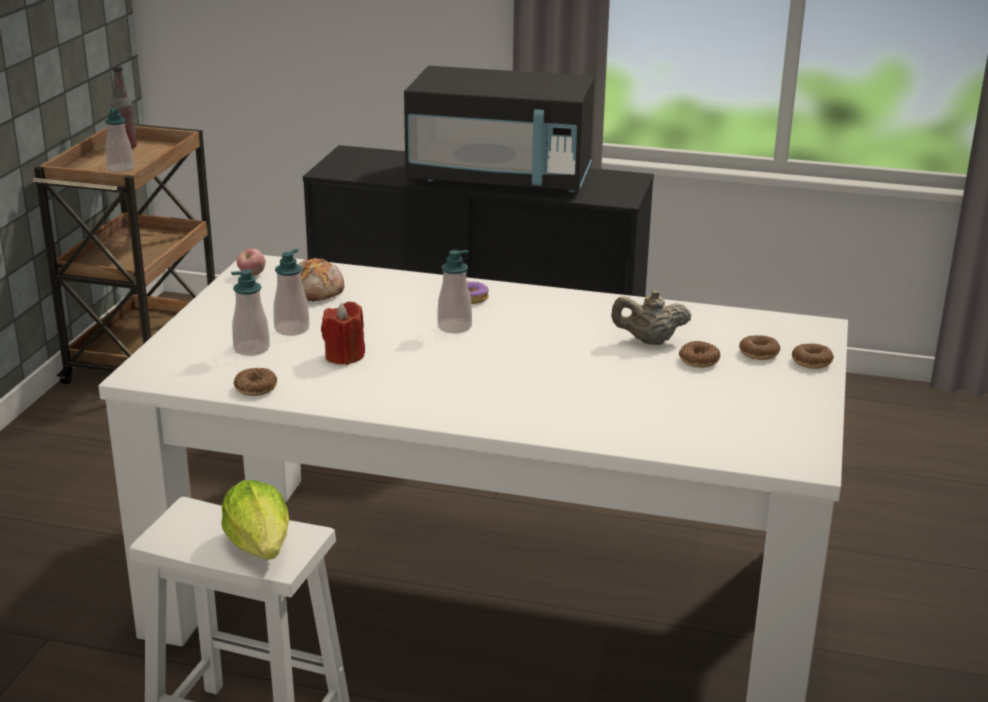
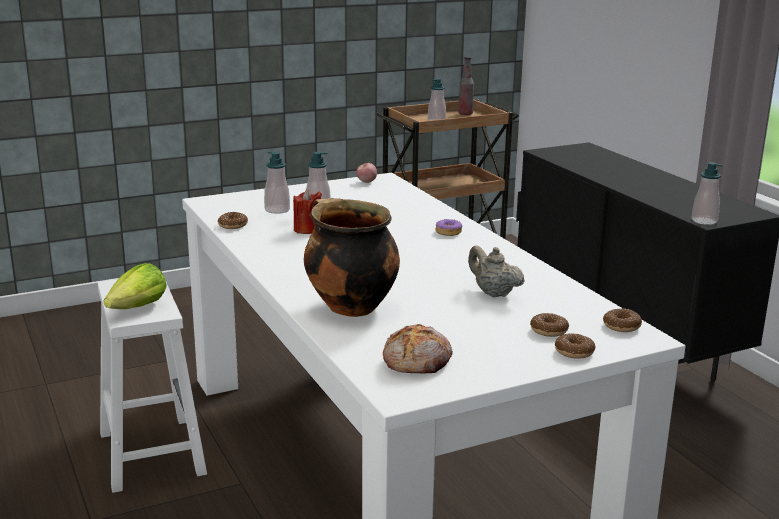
camera: 50 degrees right, 5 degrees down
bread [298,258,344,301] -> bread moved to [383,324,453,374]
black microwave [404,66,595,192] -> none
soap dispenser [438,250,472,334] -> soap dispenser moved to [692,162,723,225]
donut [679,341,721,368] -> donut moved to [603,308,642,332]
none -> cooking pot [304,198,400,317]

